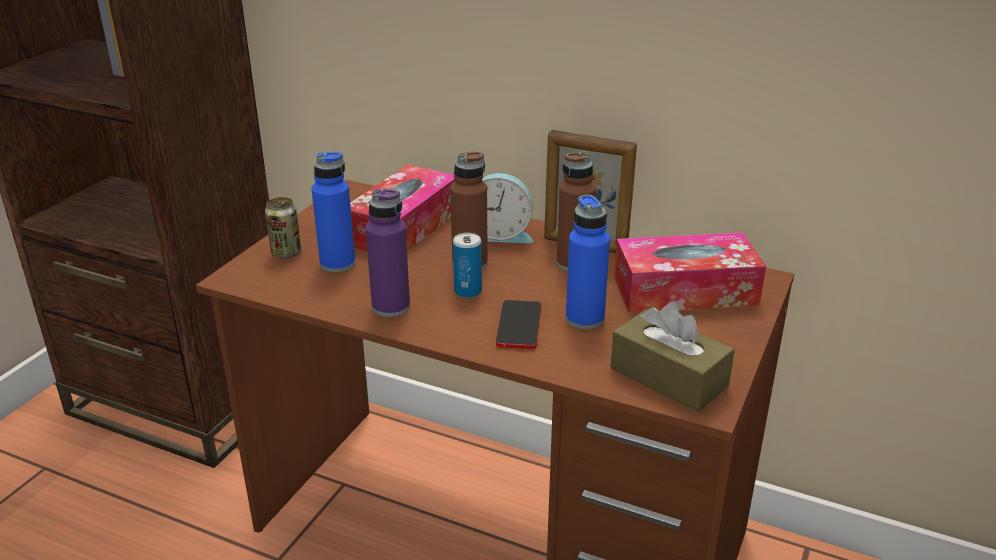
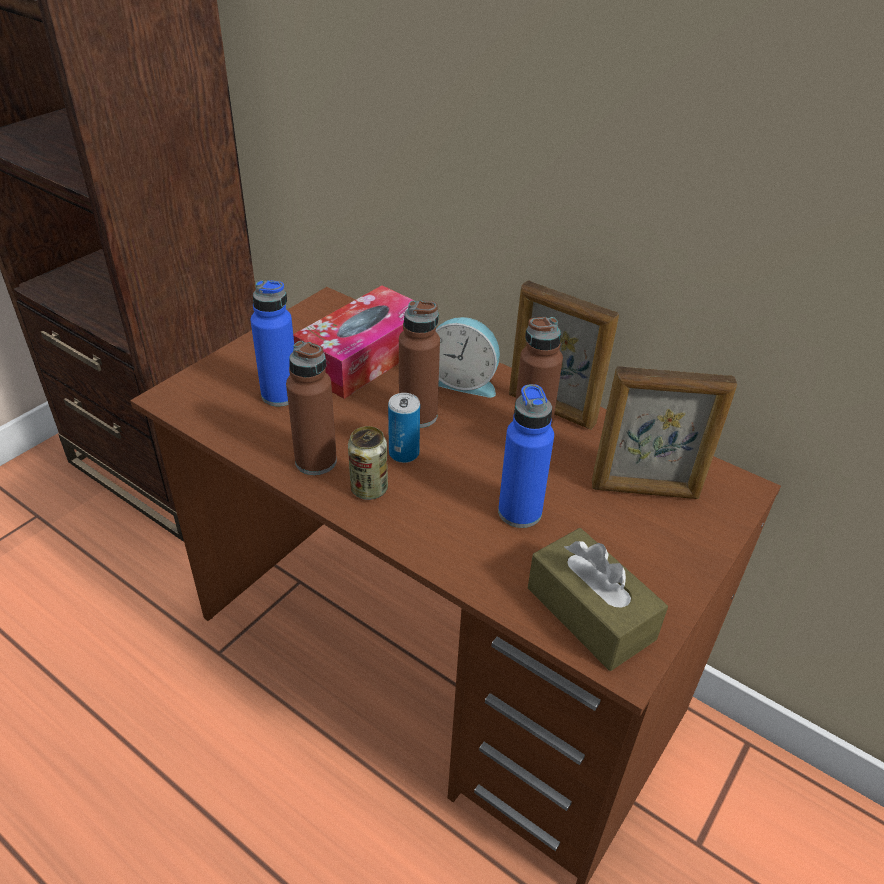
camera: 10 degrees right, 10 degrees up
can [265,197,301,258] -> can moved to [348,426,388,500]
purple bottle [366,188,410,317] -> brown bottle [286,341,337,475]
phone [496,300,541,349] -> none
tissue box [614,233,766,313] -> picture frame [592,366,737,499]

